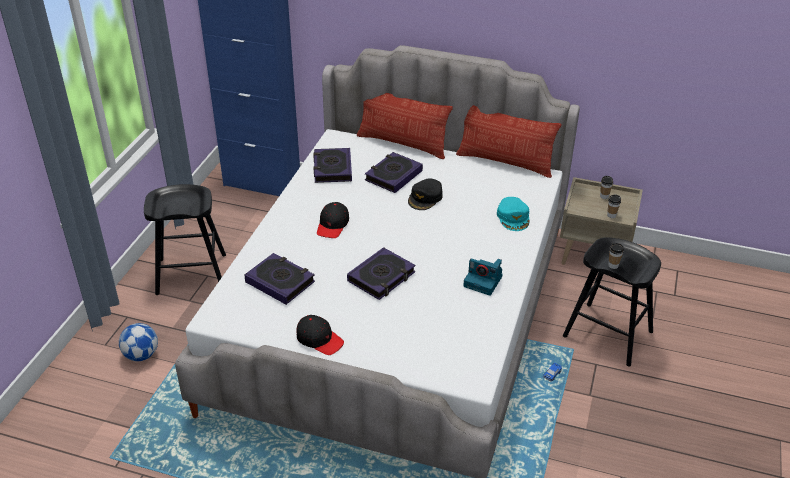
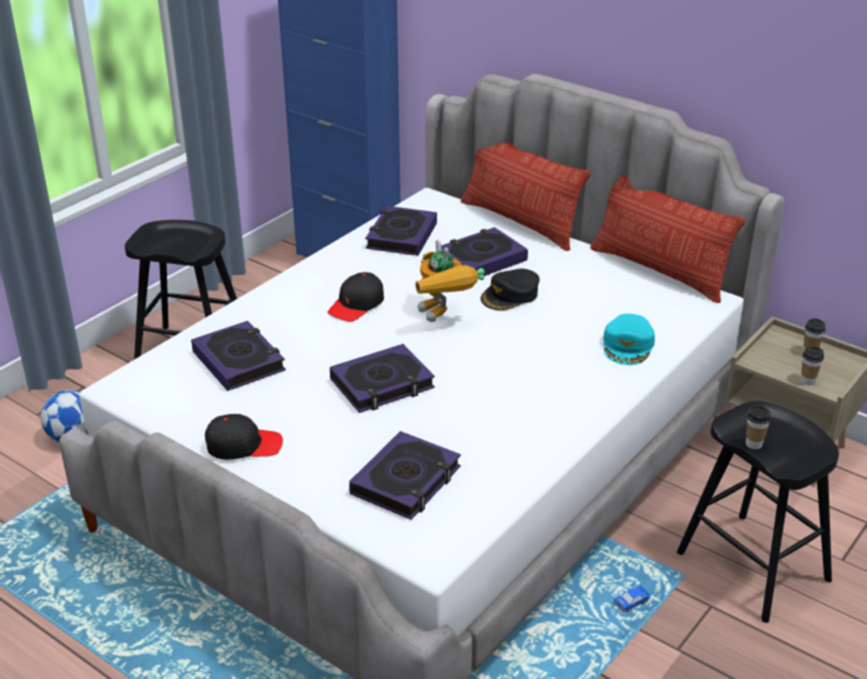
camera: 20 degrees right, 5 degrees down
black cap [297,315,344,355] -> black cap turned 60 degrees counterclockwise [205,414,283,460]
camera [463,259,502,296] -> none
none -> book [349,431,461,520]
none -> toy robot [415,240,485,322]

